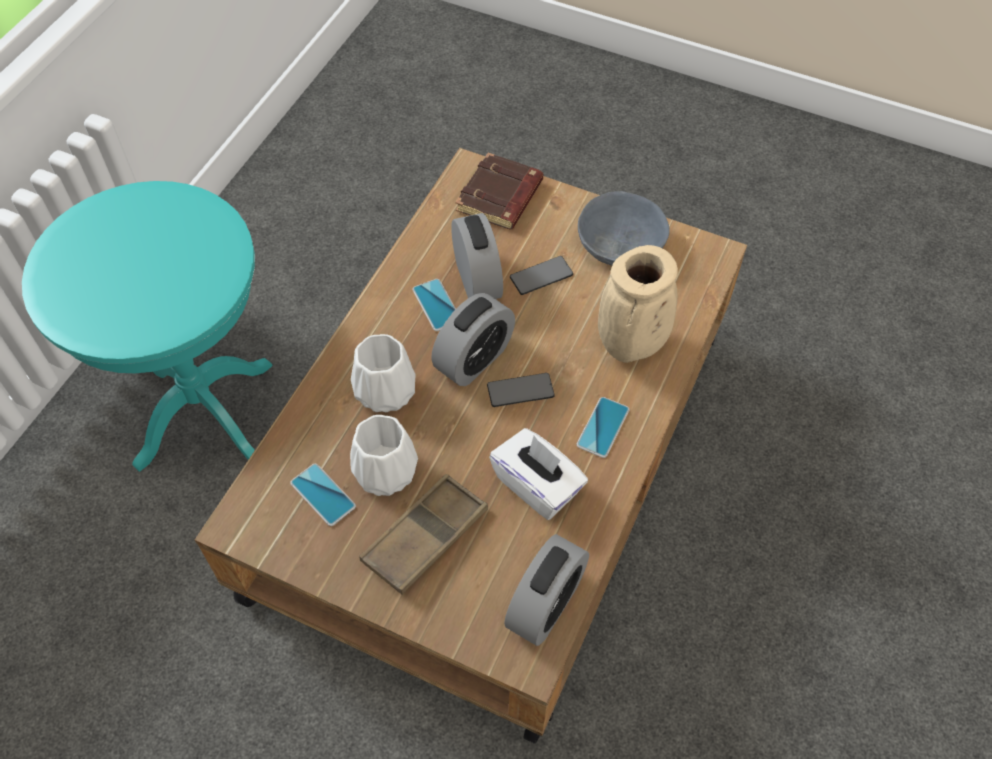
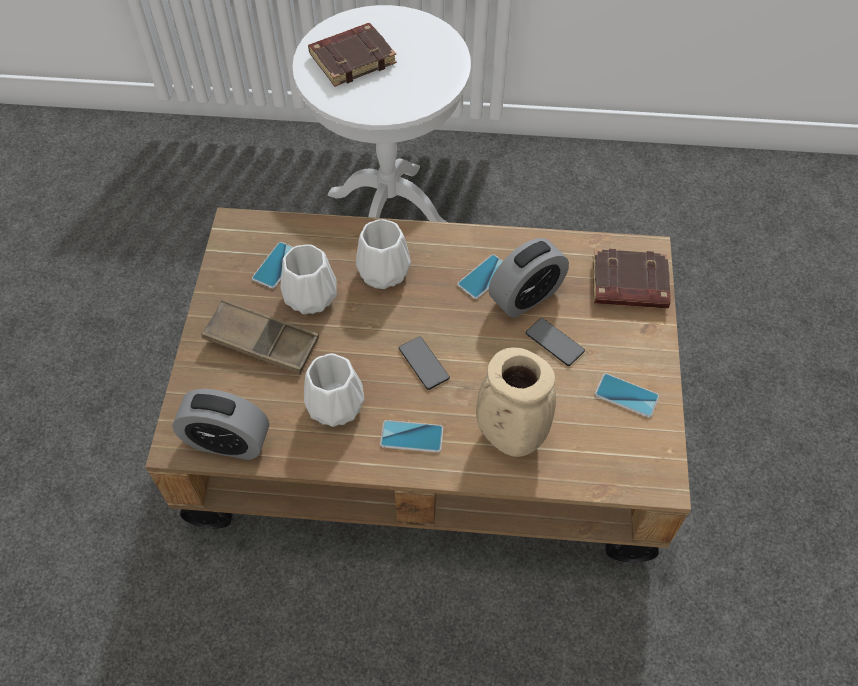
camera: 70 degrees right, 0 degrees up
turquoise side table [22,181,273,472] -> white side table [292,5,471,222]
alarm clock [431,293,515,386] -> none
white tissue box [489,428,588,520] -> white vase [304,353,364,427]
grey bowl [578,191,670,265] -> phone [595,374,659,418]
none -> brown book [308,23,397,87]

